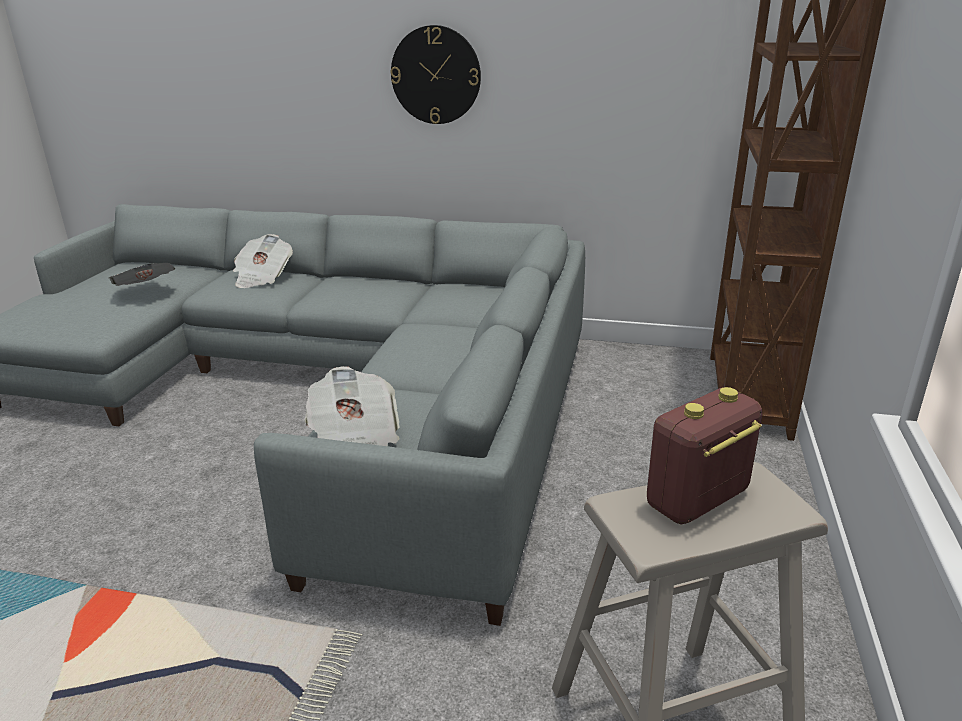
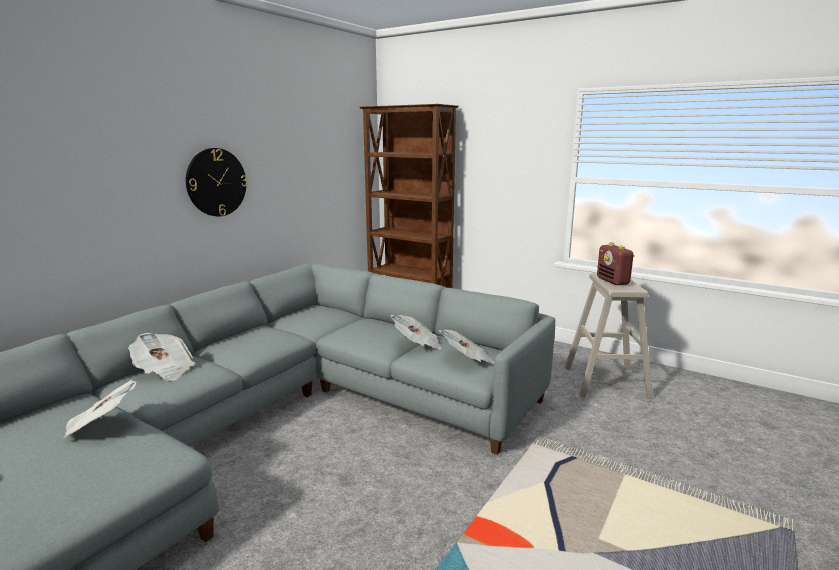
camera: 70 degrees left, 10 degrees down
none -> newspaper [391,315,441,349]

